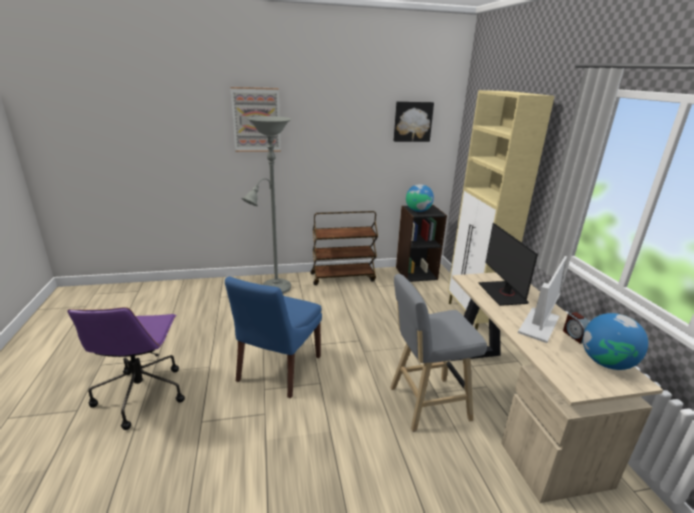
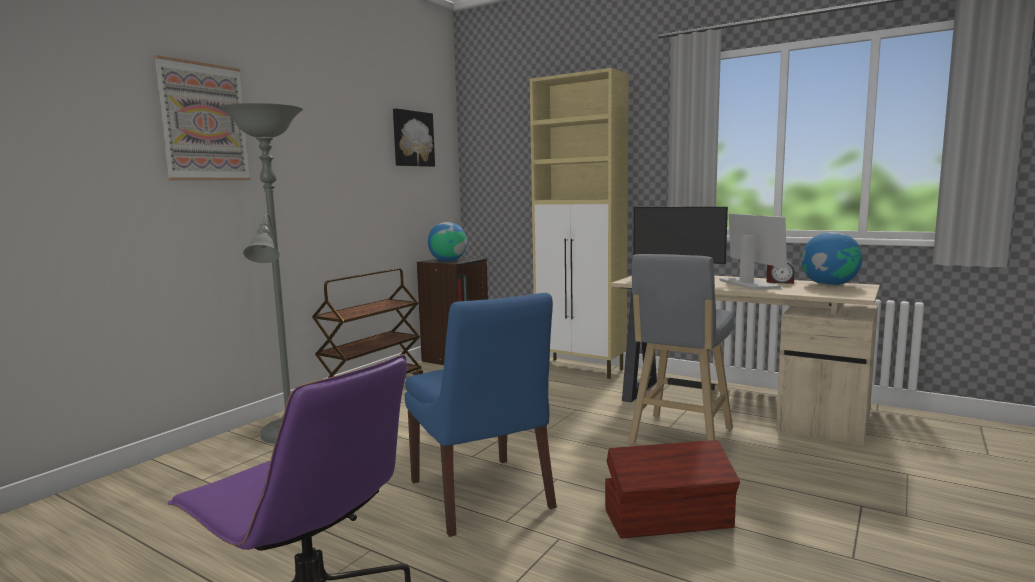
camera: 45 degrees left, 15 degrees down
none -> brown storage box [605,440,740,539]

